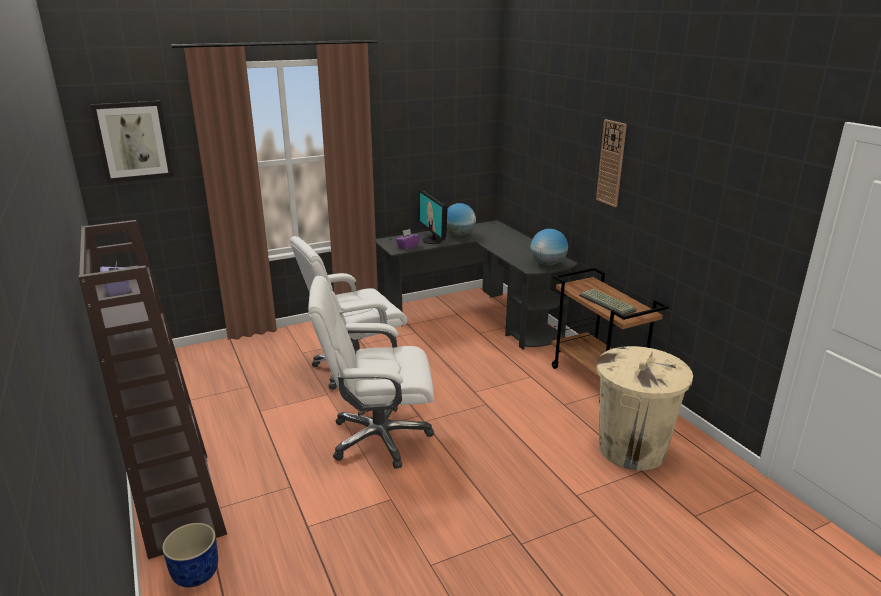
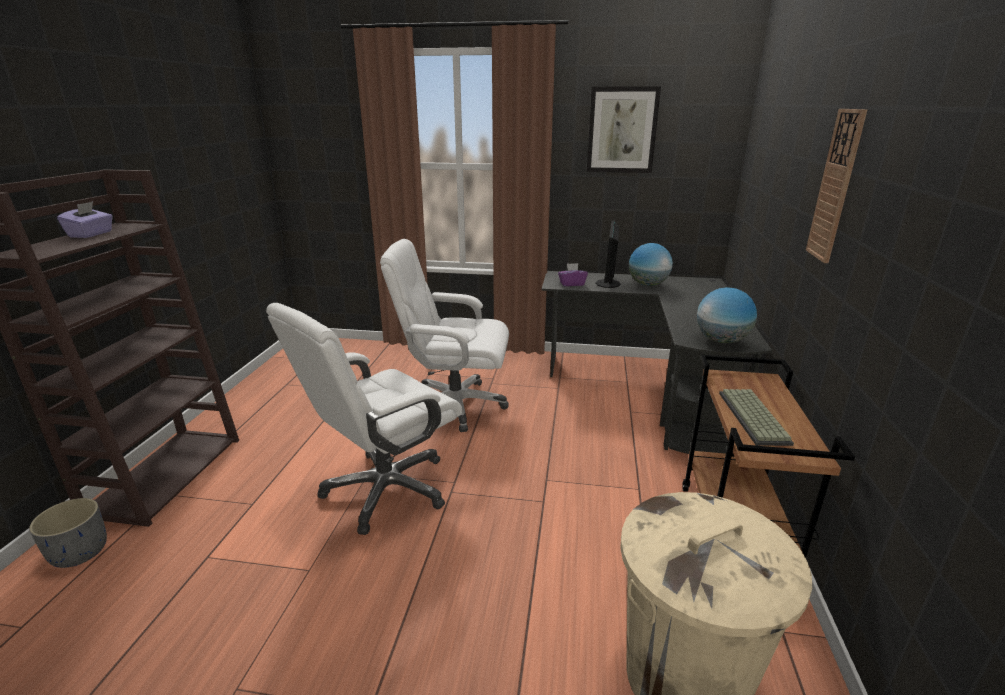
camera: 35 degrees right, 0 degrees up
picture [91,101,173,183] -> picture moved to [587,86,661,173]
blue planter [162,523,218,587] -> grey planter [29,498,107,568]
white office chair [308,276,434,469] -> white office chair turned 75 degrees counterclockwise [266,303,462,535]

